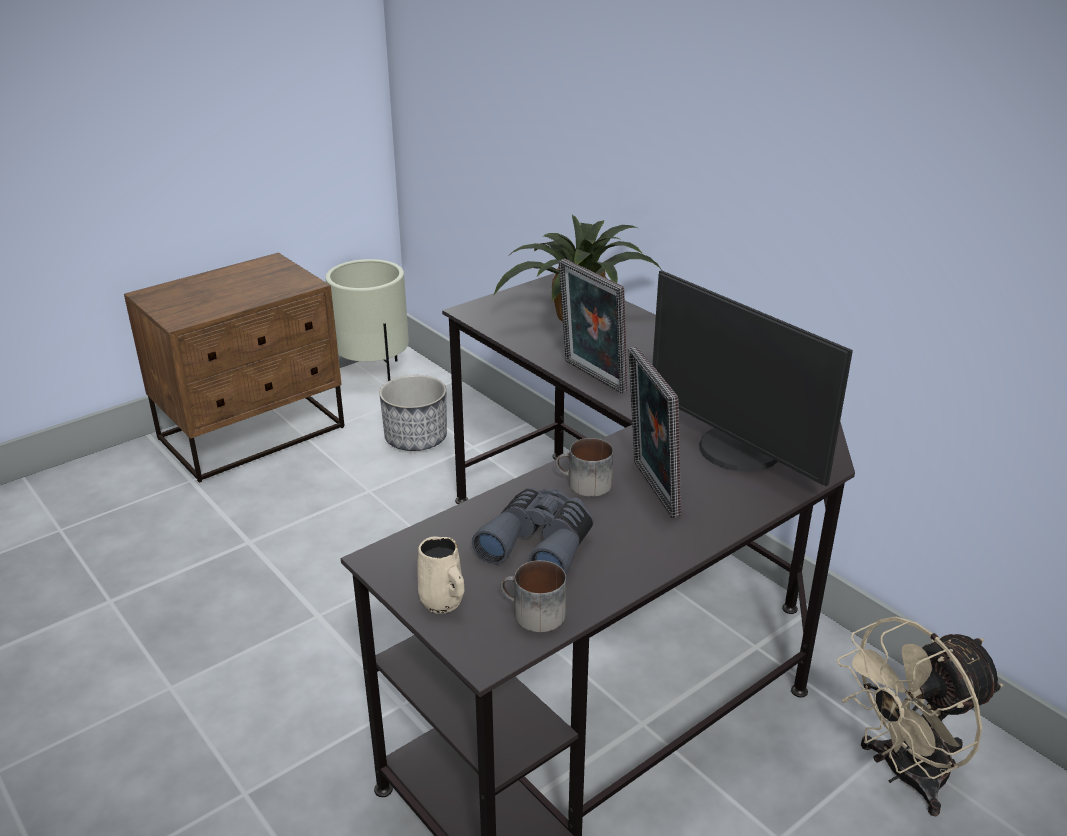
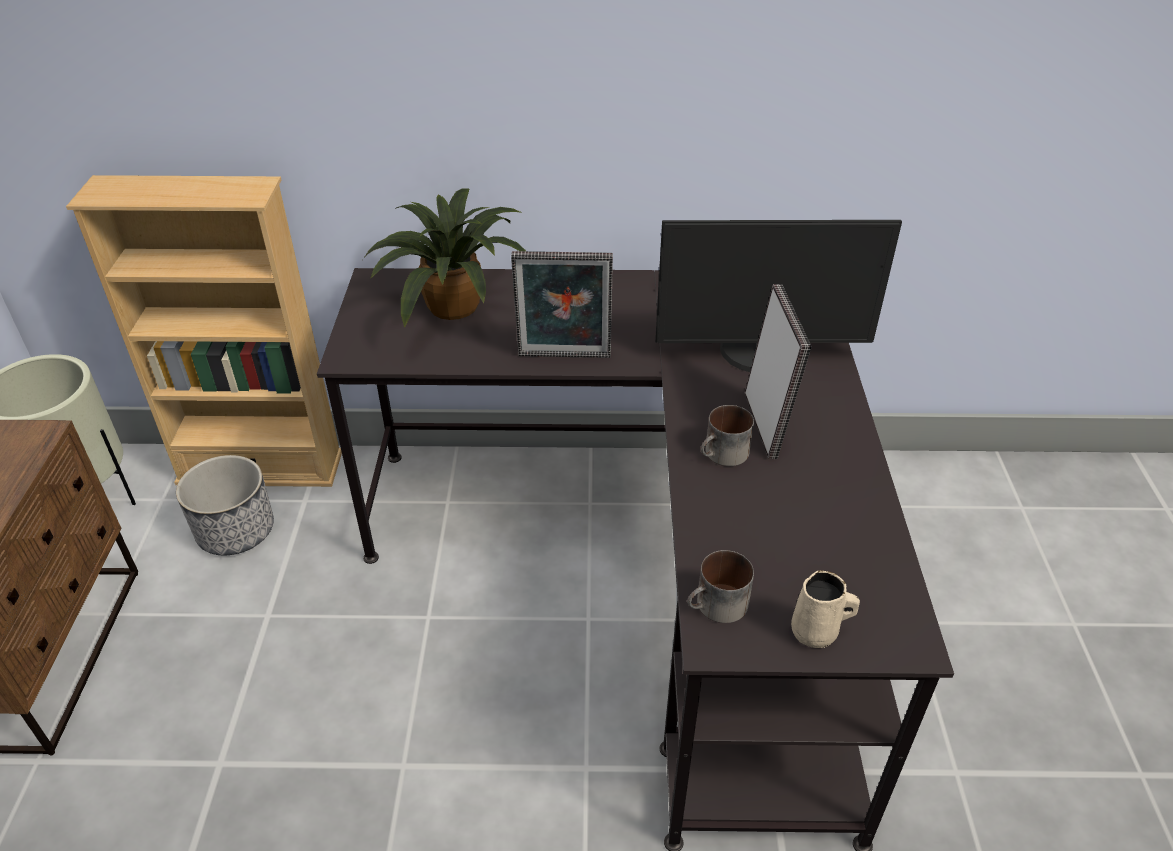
camera: 50 degrees left, 10 degrees up
grey binoculars [472,488,594,574] -> none
mug [501,560,566,632] -> mug moved to [687,550,754,623]
picture frame [628,347,681,518] -> picture frame turned 120 degrees counterclockwise [745,284,812,459]
beige fan [837,616,1003,816] -> none
none -> beige bookcase [66,175,342,487]

